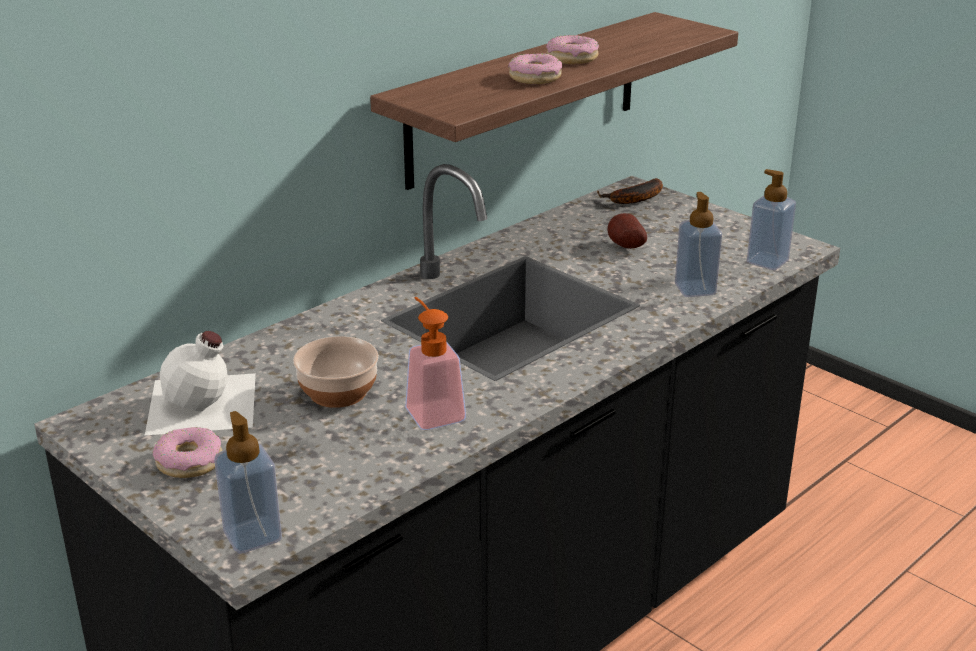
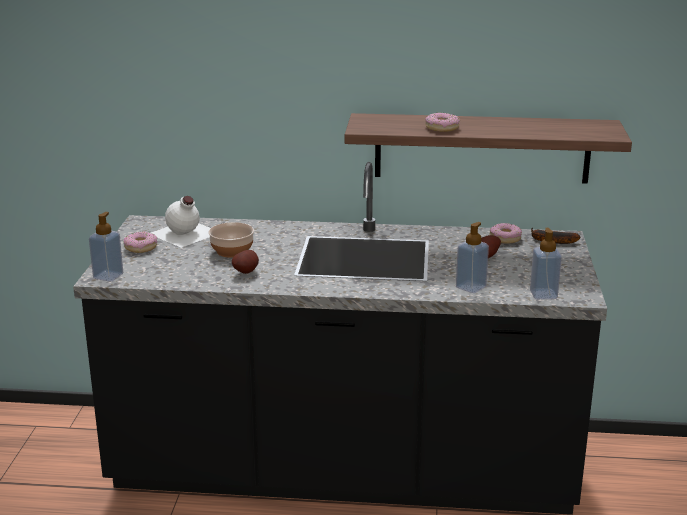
camera: 50 degrees right, 5 degrees down
soap dispenser [405,297,466,430] -> potato [232,250,259,274]
donut [546,35,599,64] -> donut moved to [490,223,522,244]

